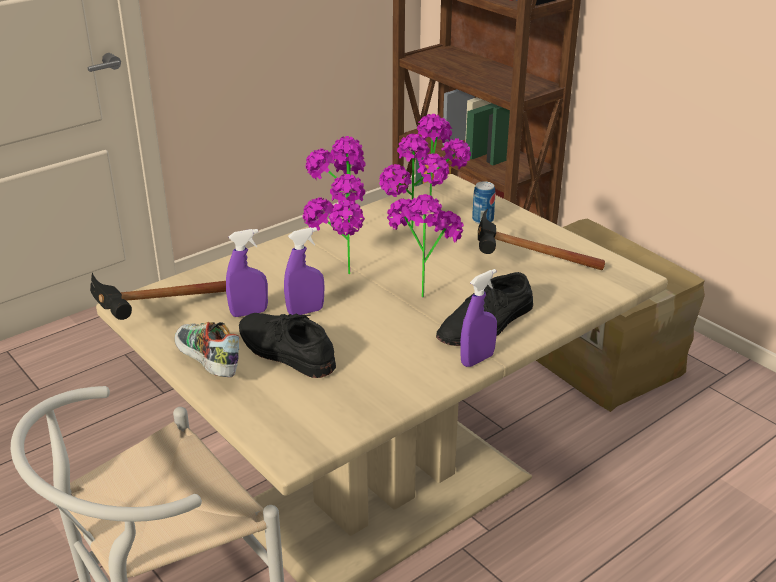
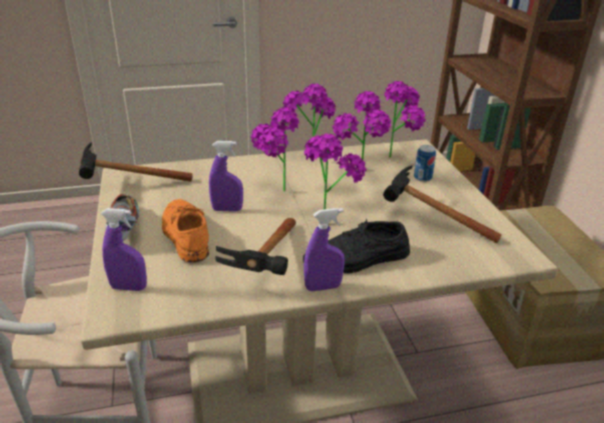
camera: 25 degrees right, 0 degrees up
purple spray bottle [226,229,268,317] -> purple spray bottle moved to [101,208,147,291]
black shoe [239,313,336,378] -> orange shoe [162,199,209,262]
none -> hammer [215,218,296,275]

